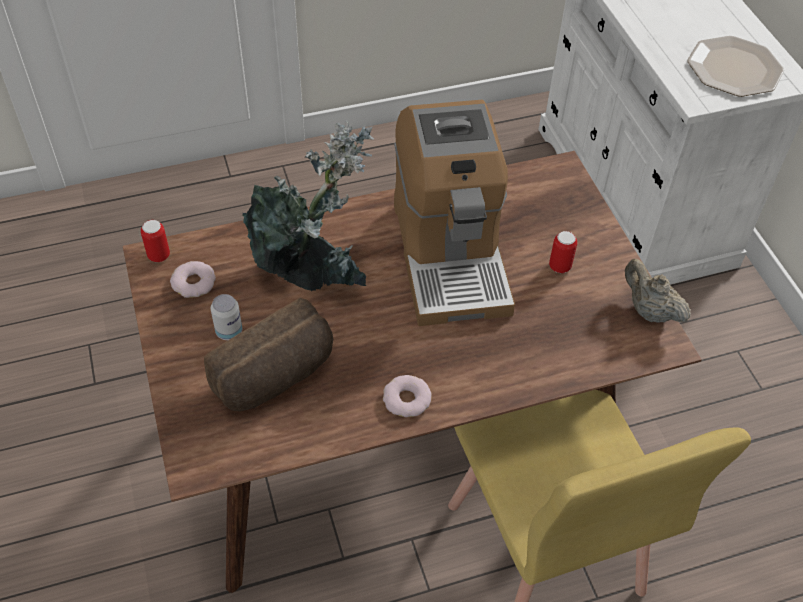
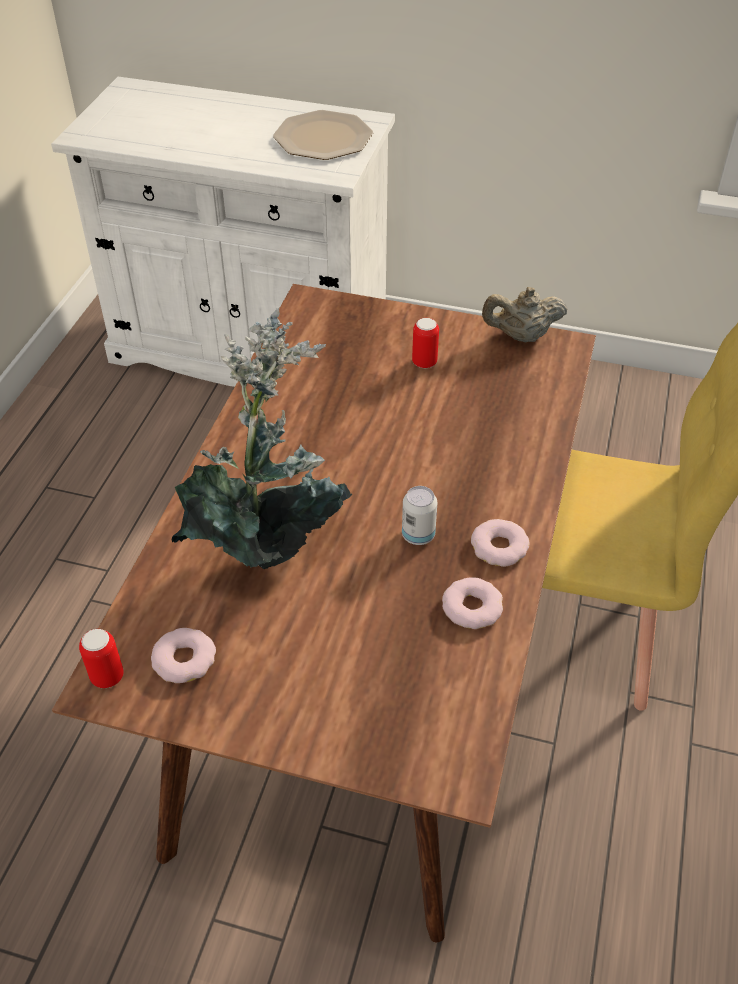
camera: 55 degrees left, 5 degrees down
bread [204,298,333,411] -> none
can [211,294,242,340] -> can moved to [402,486,437,545]
coffee machine [394,100,515,326] -> none
none -> donut [442,577,503,629]

